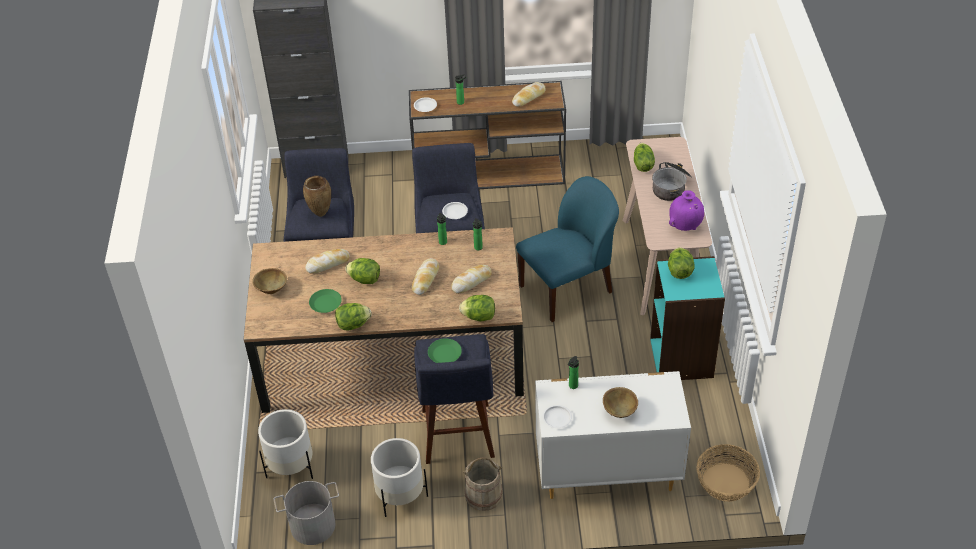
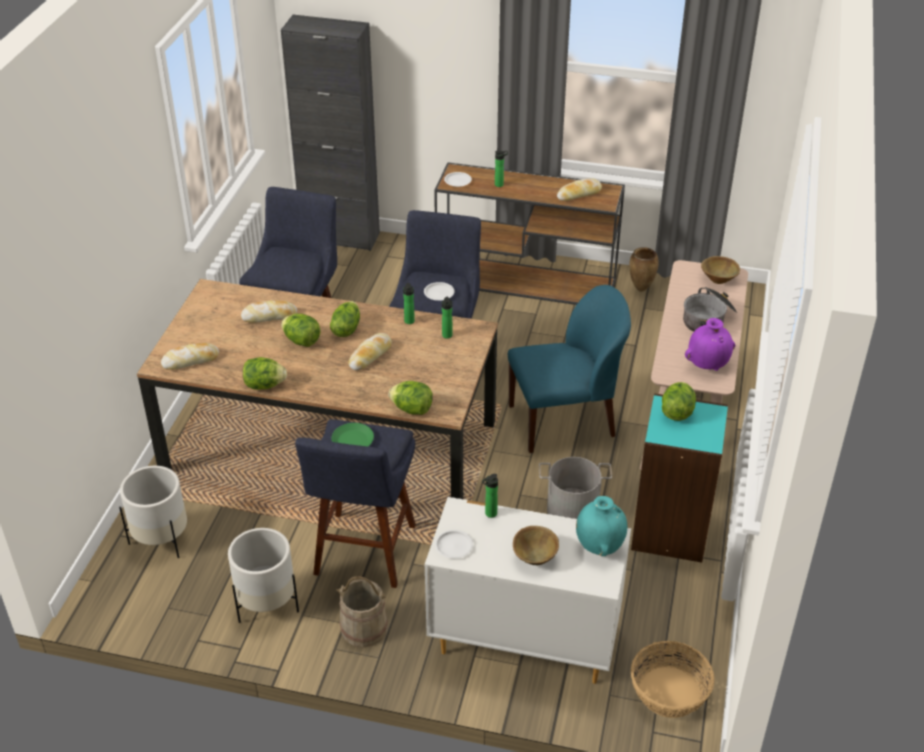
camera: 15 degrees right, 5 degrees down
brown bowl [252,268,287,294] -> brown bowl moved to [701,256,740,284]
grey bucket [274,481,339,545] -> grey bucket moved to [539,457,612,519]
brown vase [303,176,331,217] -> brown vase moved to [629,247,659,292]
green plate [309,289,342,313] -> none
bread [451,265,492,294] -> bread moved to [161,343,219,370]
lettuce [634,143,655,172] -> lettuce moved to [330,301,360,337]
none -> turquoise vase [576,496,627,556]

